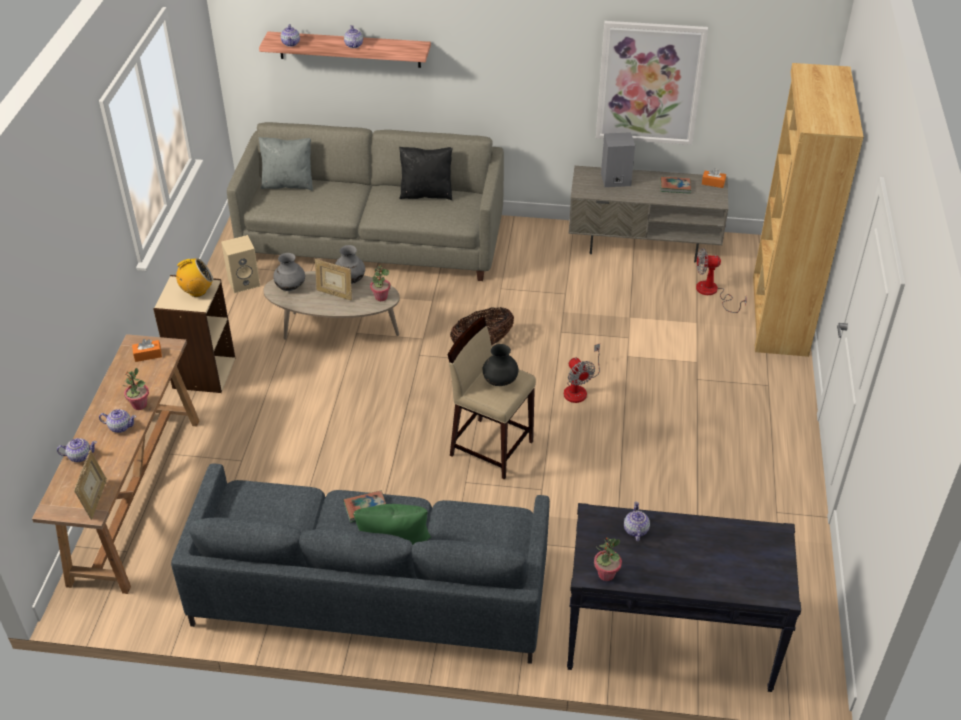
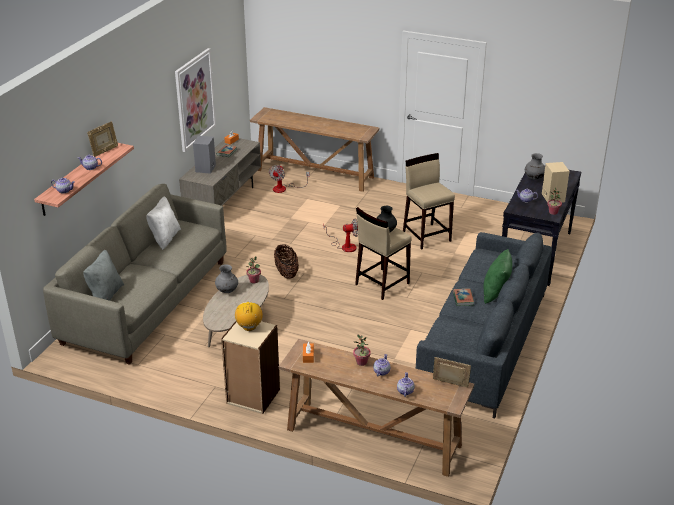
camera: 75 degrees left, 10 degrees down
beige speaker [221,235,260,293] -> beige speaker moved to [542,162,570,203]
grey vase [273,253,305,291] -> grey vase moved to [525,153,545,180]
picture frame [315,259,352,300] -> picture frame moved to [87,121,118,157]
black pillow [399,147,453,200] -> white pillow [146,197,181,250]
brown bookcase [753,63,864,357] -> brown console table [250,107,380,192]
none -> beige stool [403,153,455,250]

